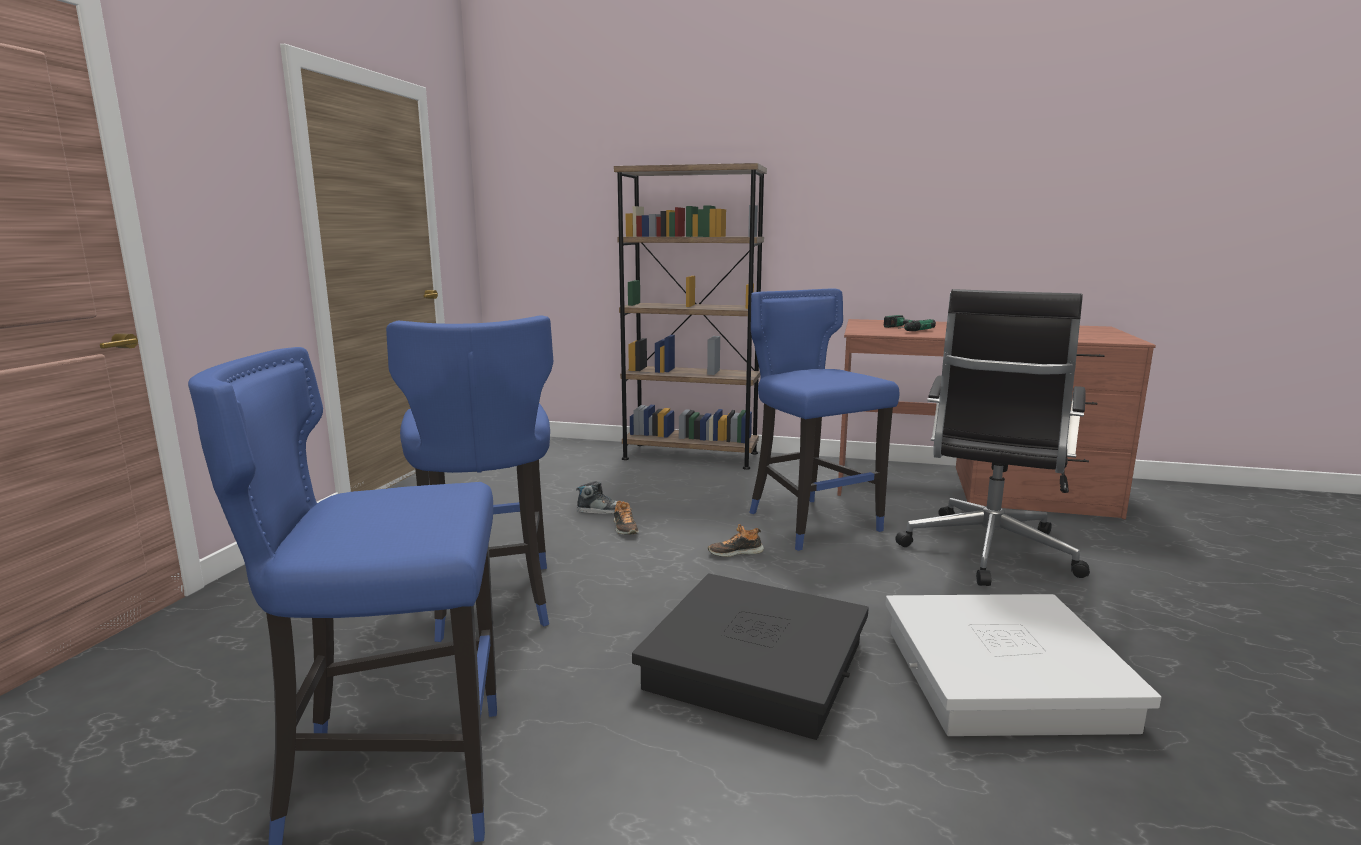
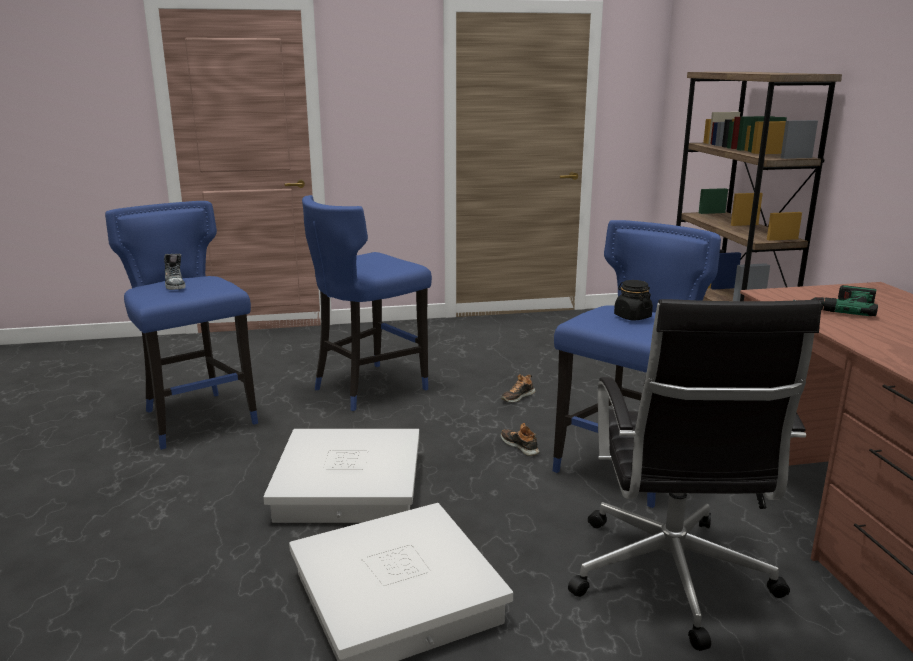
camera: 65 degrees right, 5 degrees up
shoe [576,481,623,514] -> shoe moved to [164,254,185,290]
black storage box [632,574,869,740] -> white storage box [263,429,419,523]
black office chair [895,289,1090,586] -> black office chair turned 90 degrees counterclockwise [568,299,822,651]
none -> black jar [614,280,653,321]

